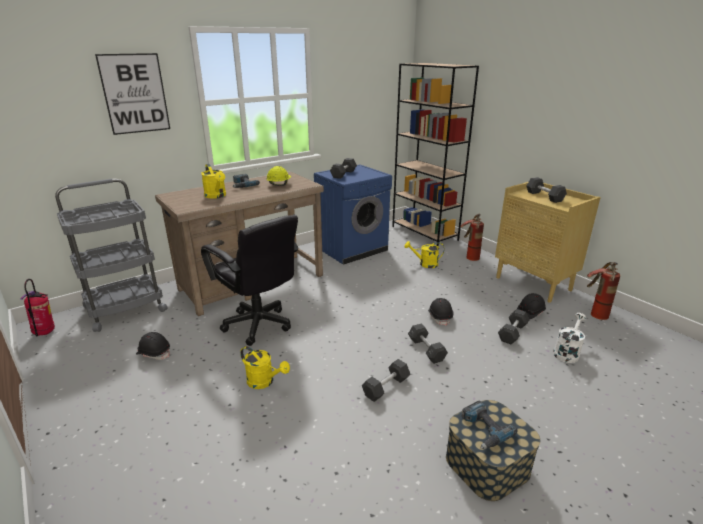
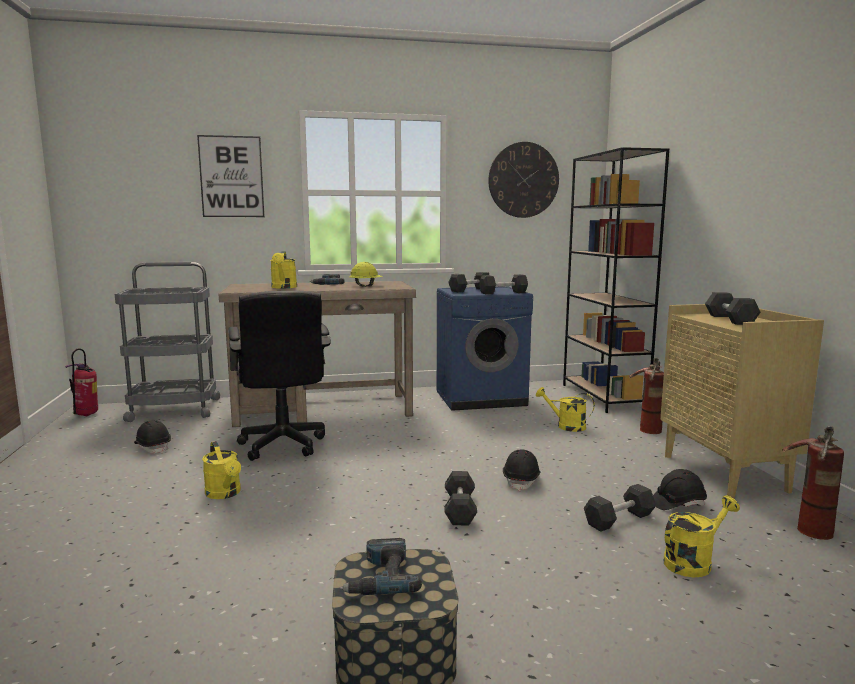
camera: 25 degrees right, 15 degrees down
grey dumbbell [362,359,410,402] -> grey dumbbell moved to [479,274,528,295]
white watering can [553,313,586,363] -> yellow watering can [663,496,740,578]
none -> wall clock [488,142,559,218]

